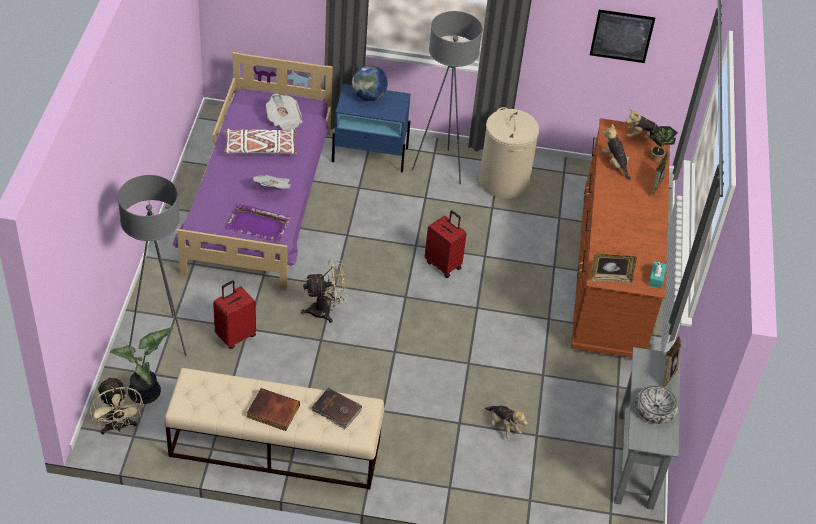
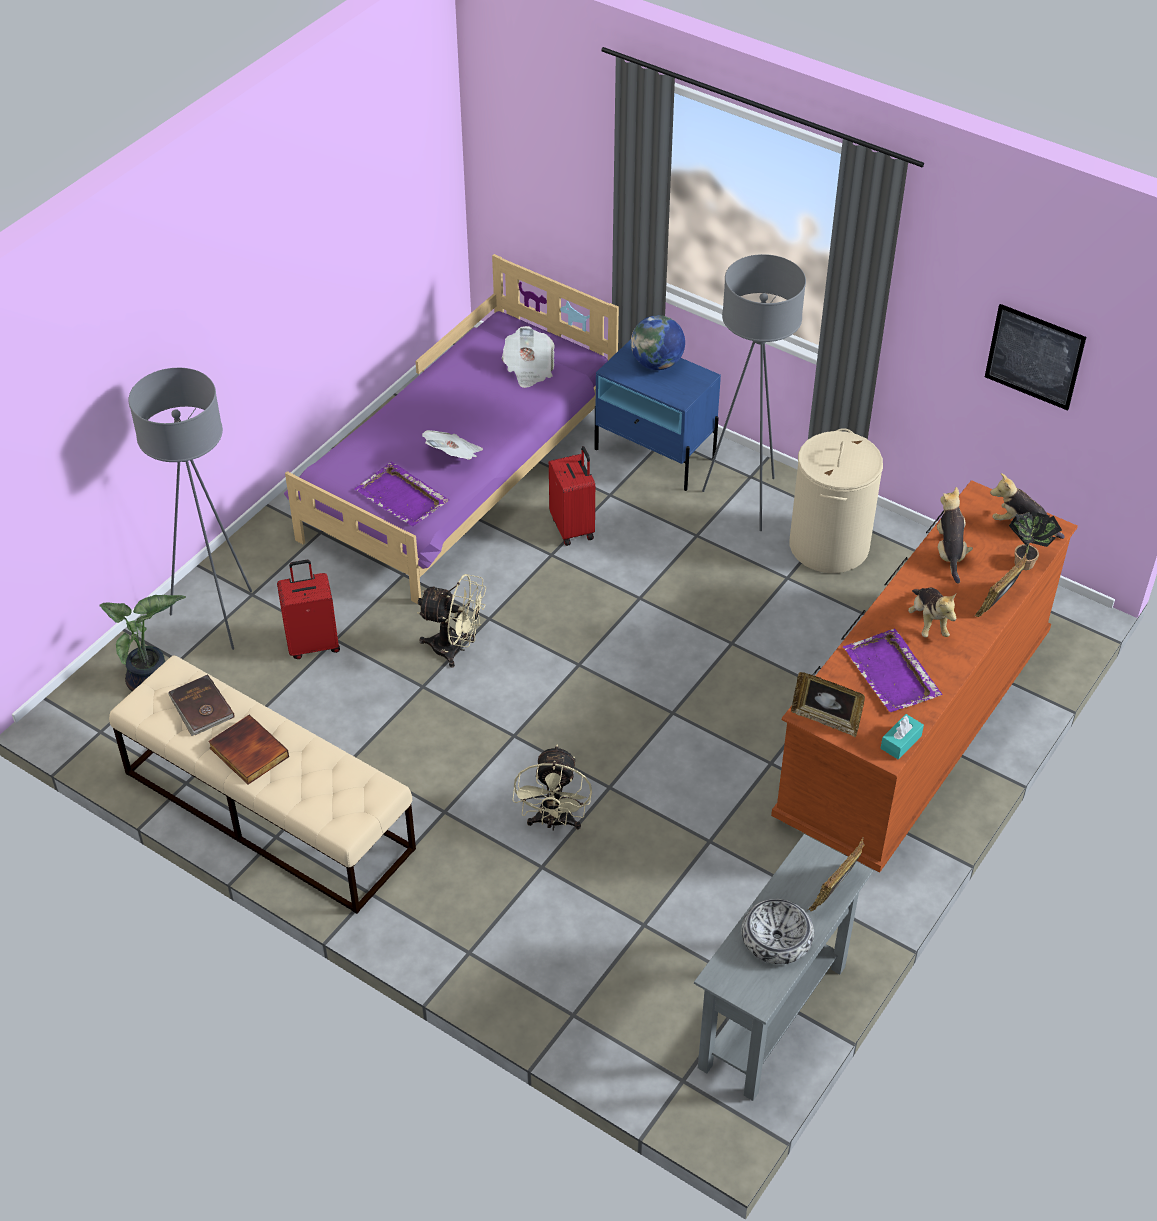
camera: 30 degrees right, 0 degrees up
beige fan [90,377,144,434] -> beige fan moved to [512,745,592,831]
white pillow [224,129,297,155] -> none
brown book [311,388,362,429] -> brown book moved to [168,674,235,736]
red suitcase [425,210,467,278] -> red suitcase moved to [549,446,595,546]
plush toy [485,406,528,439] -> plush toy moved to [908,588,956,637]
none -> purple tray [842,629,942,713]

